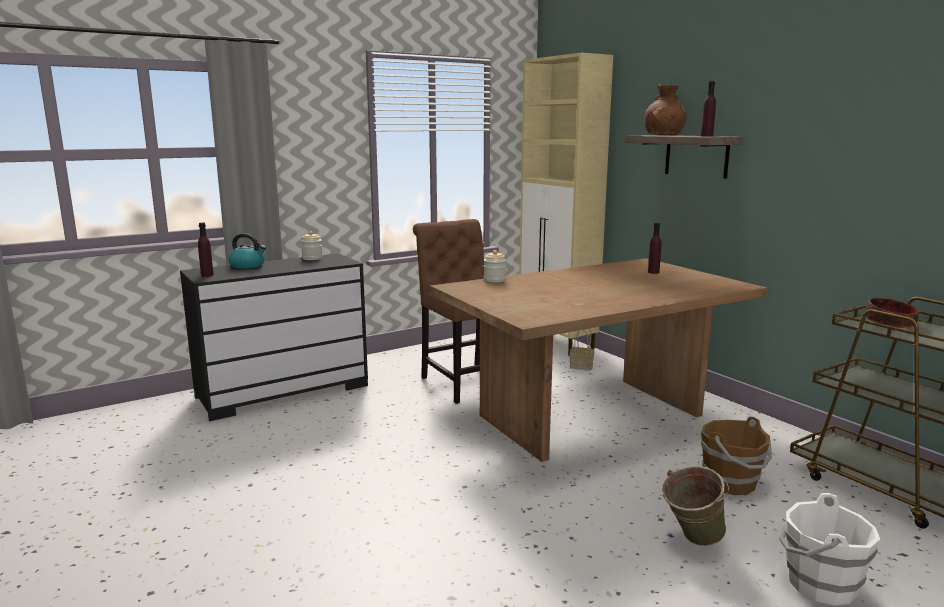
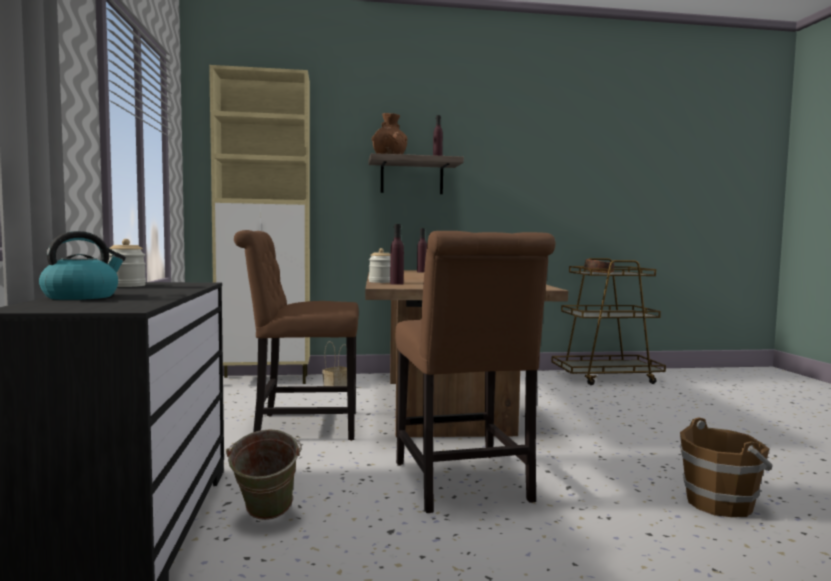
camera: 65 degrees left, 10 degrees down
purple bottle [198,223,214,277] -> purple bottle moved to [390,224,404,285]
green bucket [662,466,729,546] -> green bucket moved to [226,429,301,520]
brown bucket [701,416,772,495] -> brown bucket moved to [680,417,773,517]
white bucket [779,493,880,606] -> none
none -> brown chair [395,231,555,513]

